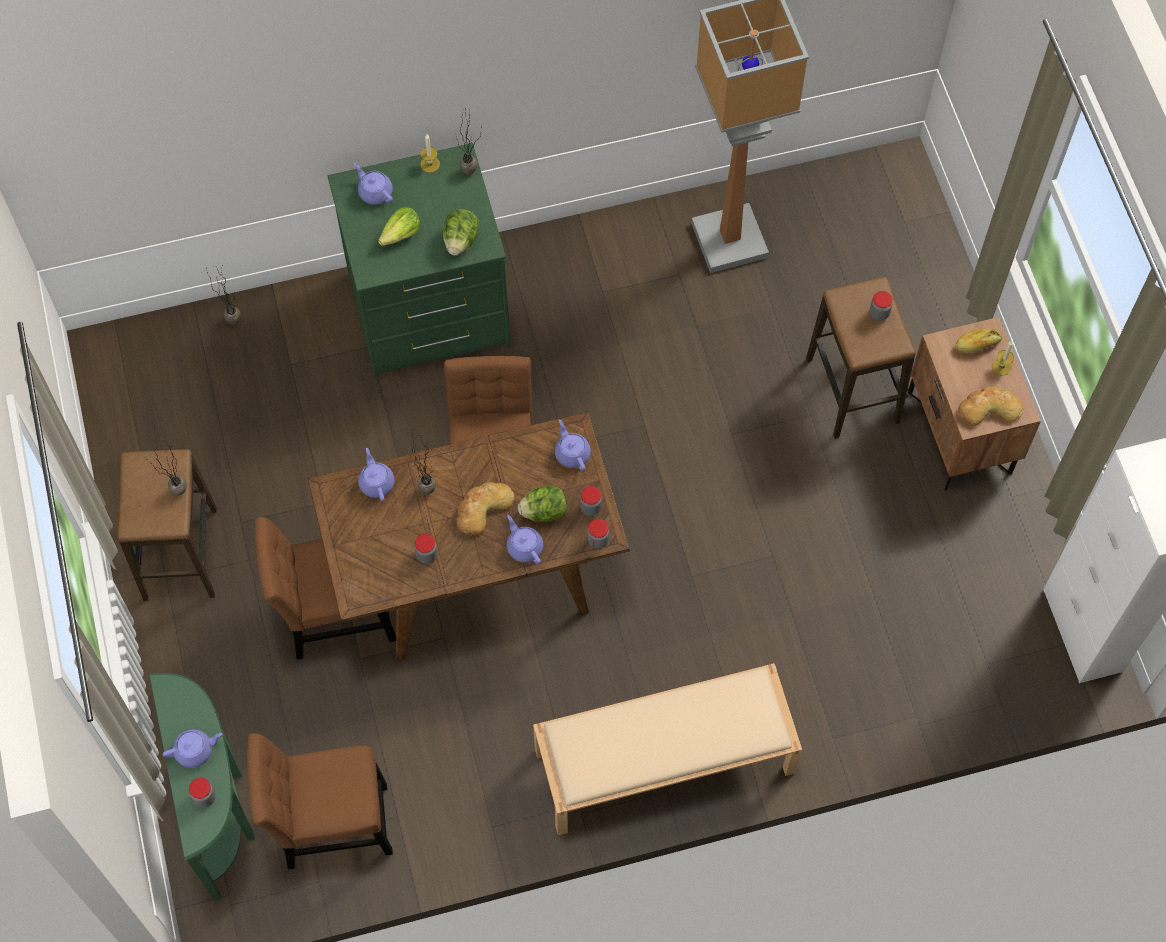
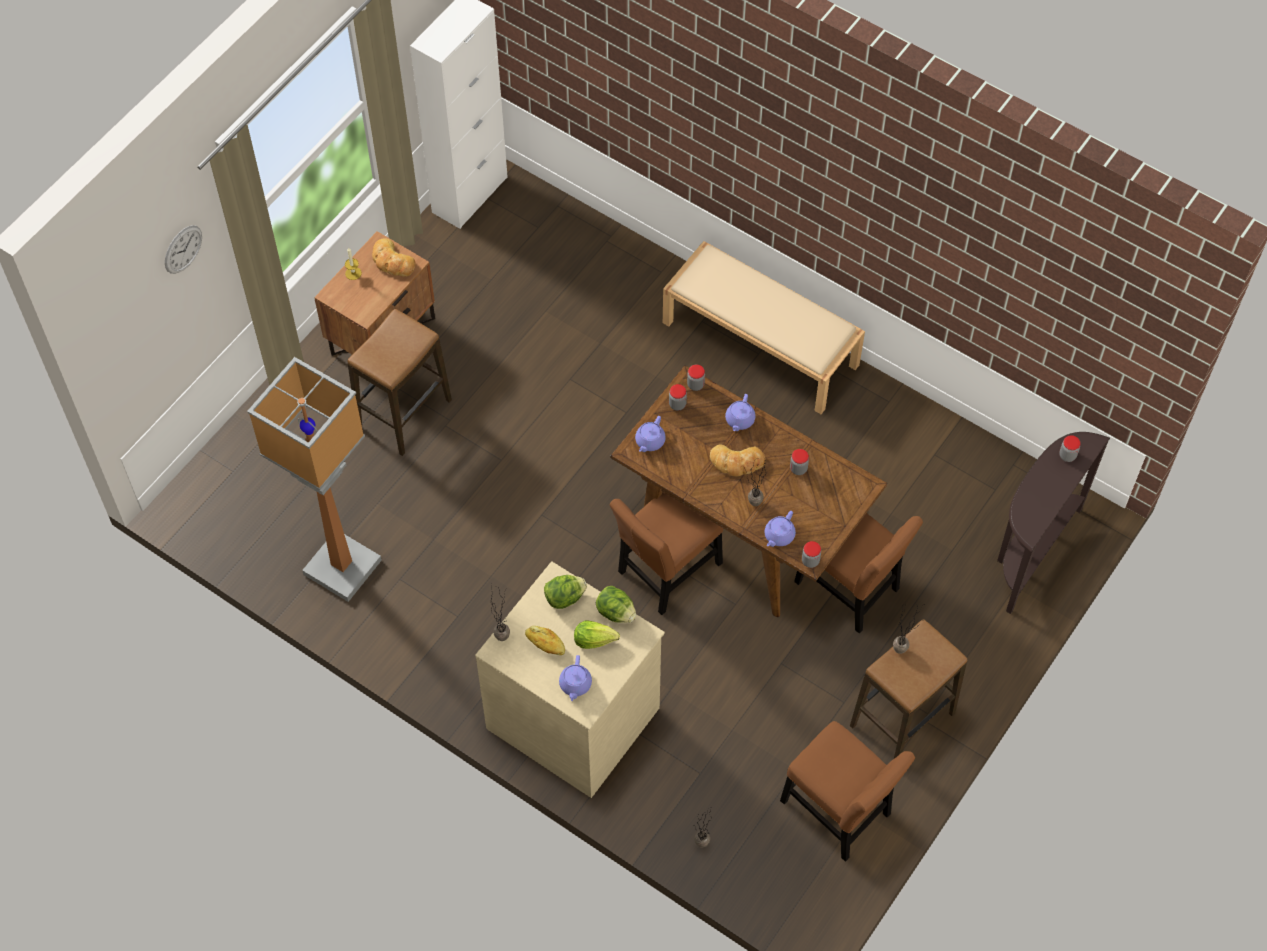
camera: 130 degrees left, 5 degrees down
green console table [150,673,255,901] -> brown console table [997,432,1110,614]
purple teapot [163,729,223,768] -> none
brown chair [247,733,393,870] -> brown chair moved to [780,721,915,862]
green dresser [328,143,510,378] -> beige dresser [475,561,665,798]
candle [420,134,440,173] -> none
lettuce [518,485,567,522] -> lettuce moved to [596,586,636,623]
jar [870,291,893,321] -> jar moved to [802,541,821,568]
bread [955,329,1002,353] -> bread moved to [525,626,565,655]
none -> wall clock [165,225,202,274]

